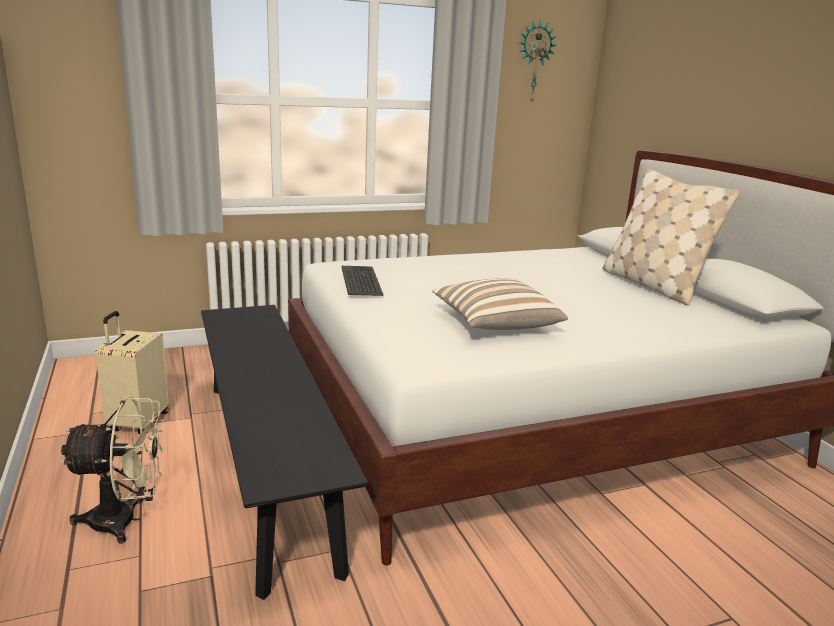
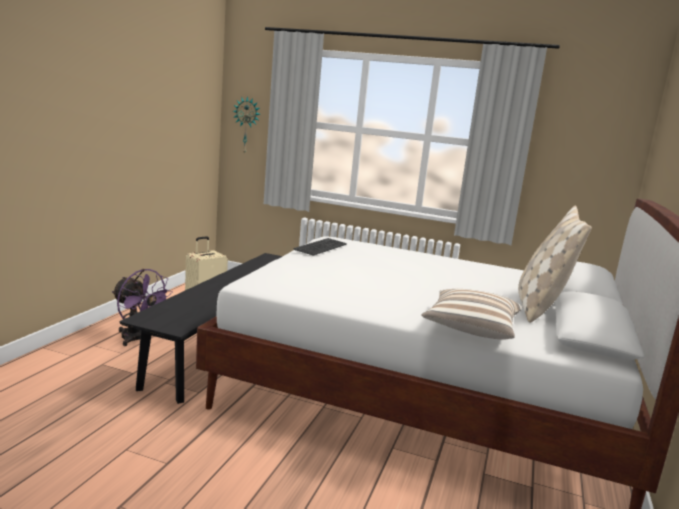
camera: 40 degrees right, 5 degrees down
beige fan [60,397,165,544] -> purple fan [112,269,173,346]
pillow [432,278,568,330] -> pillow moved to [421,289,522,340]
wall clock [519,20,557,102] -> wall clock moved to [233,96,260,154]

